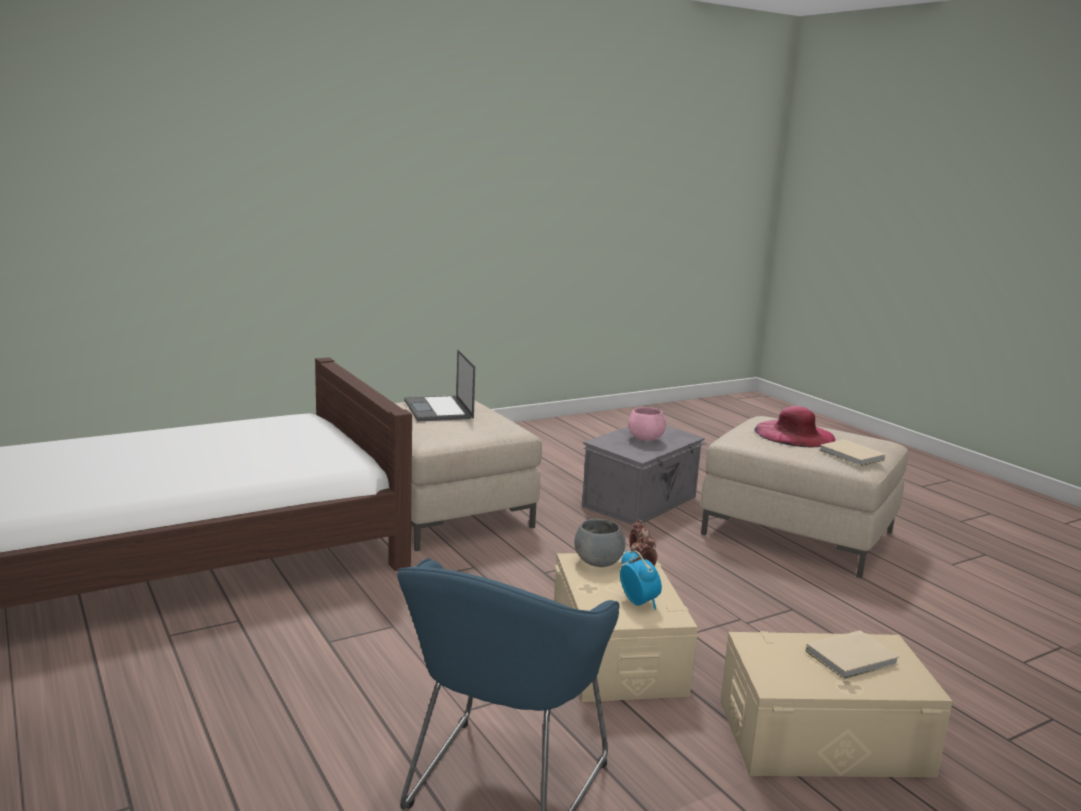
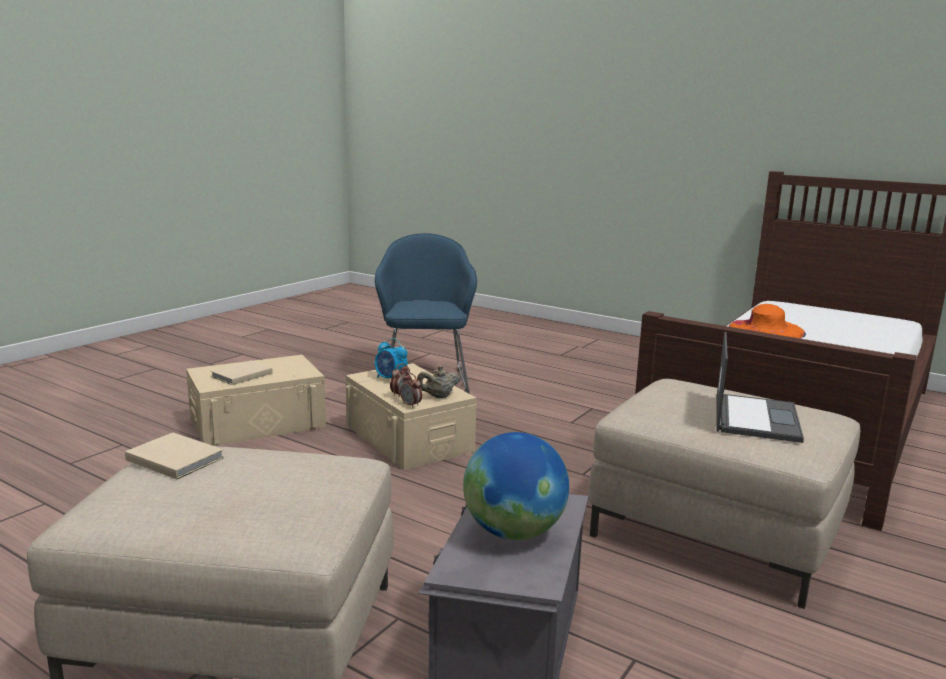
camera: 155 degrees right, 0 degrees up
laptop [404,349,475,422] -> laptop turned 60 degrees clockwise [716,332,804,443]
grey bowl [574,519,626,567] -> beige teapot [417,366,460,398]
pink bowl [628,407,666,441] -> globe [463,432,569,540]
pink hat [754,406,835,447] -> none
none -> orange hat [729,304,806,339]

